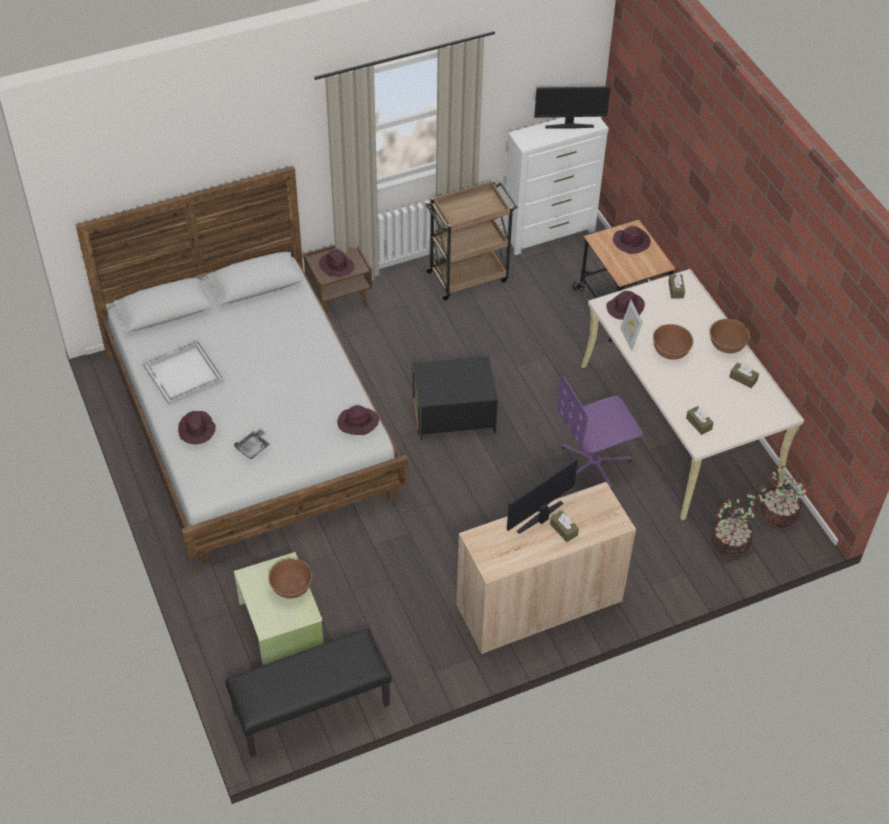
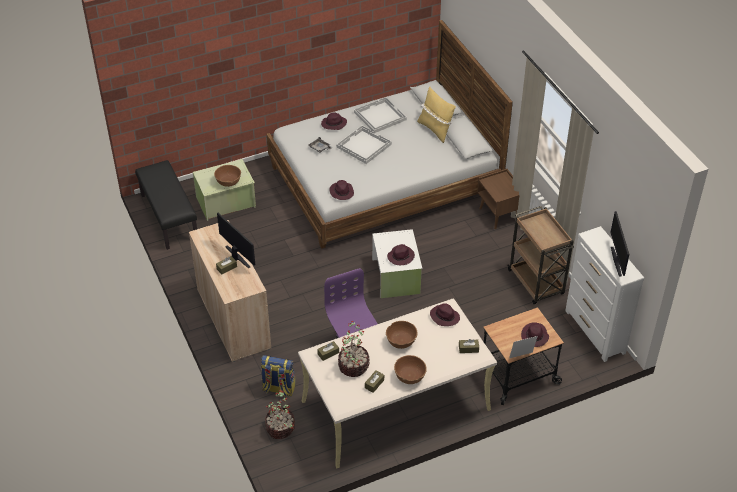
camera: 90 degrees right, 5 degrees down
purple hat [319,250,354,277] -> purple hat moved to [387,244,415,265]
black storage box [412,356,498,440] -> white storage box [372,229,422,298]
picture frame [620,300,643,351] -> picture frame moved to [509,336,538,358]
potted plant [756,465,809,527] -> potted plant moved to [338,321,370,377]
none -> backpack [261,355,296,397]
none -> white tray [336,125,392,164]
none -> yellow pillow [417,87,456,143]

